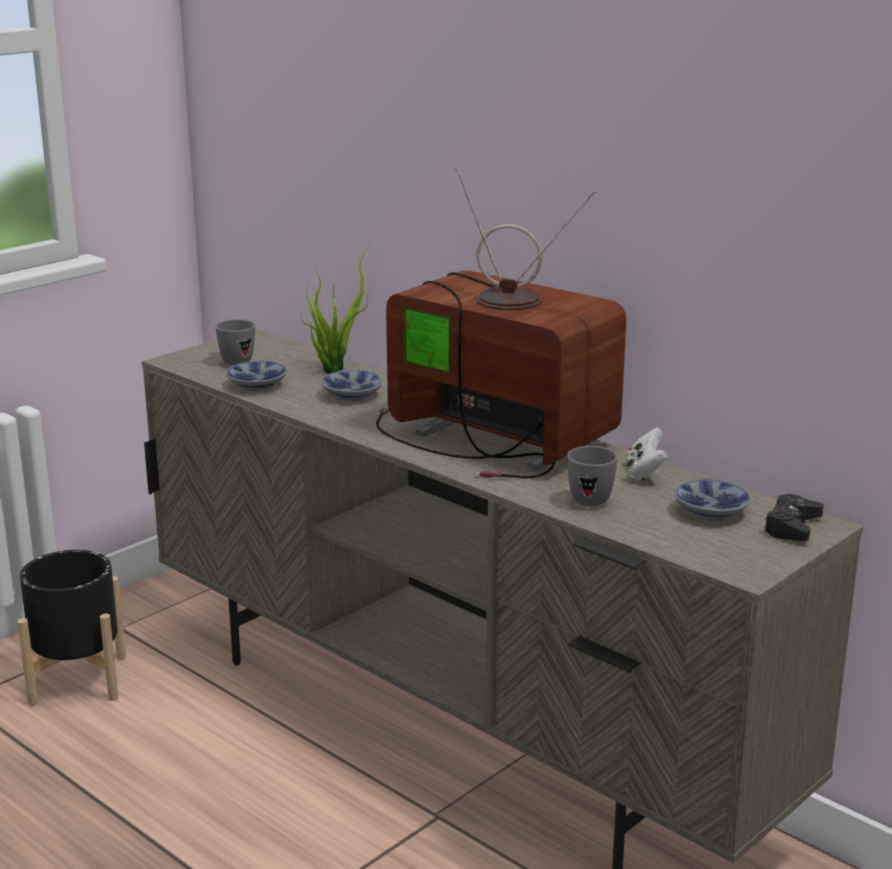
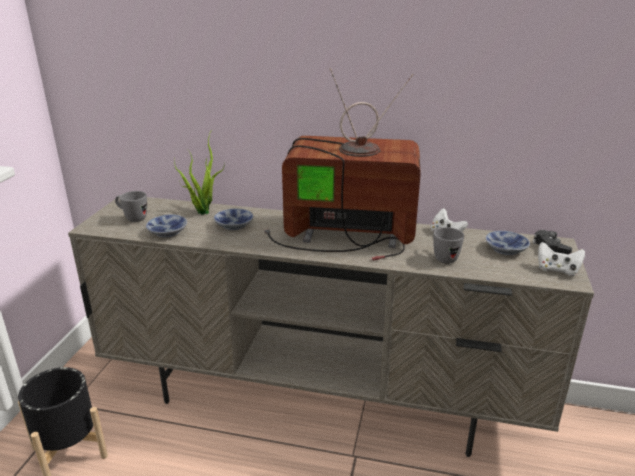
camera: 30 degrees left, 5 degrees up
none -> white game controller [538,242,585,276]

